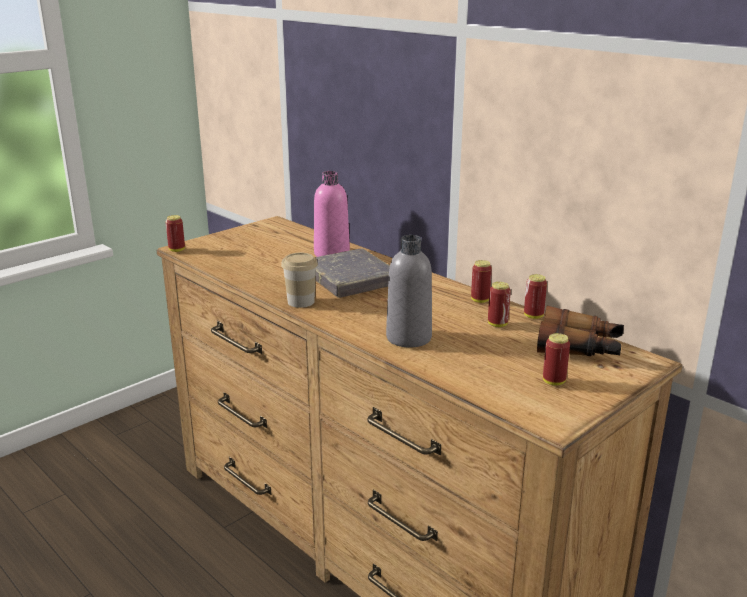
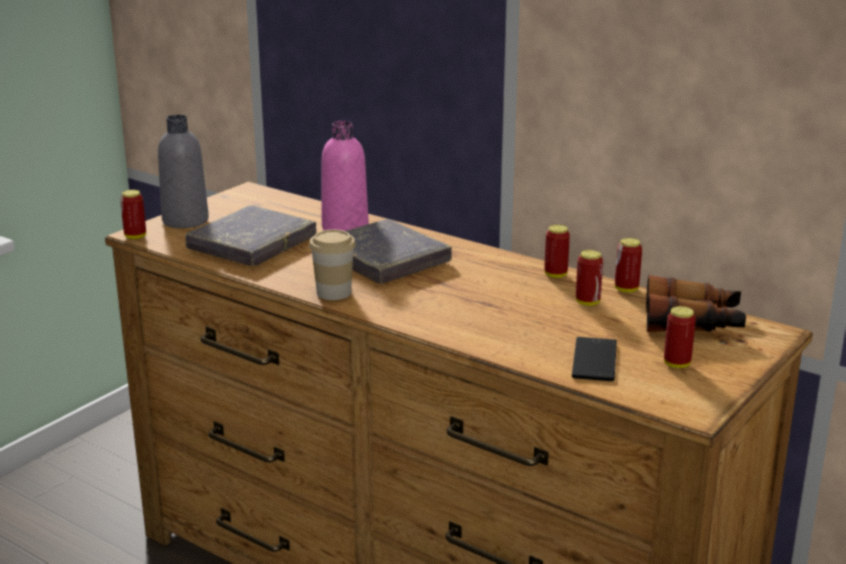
camera: 10 degrees left, 0 degrees up
grey bottle [386,235,432,348] -> grey bottle moved to [158,115,209,228]
none -> grey book [185,205,317,266]
none -> phone [572,337,617,381]

